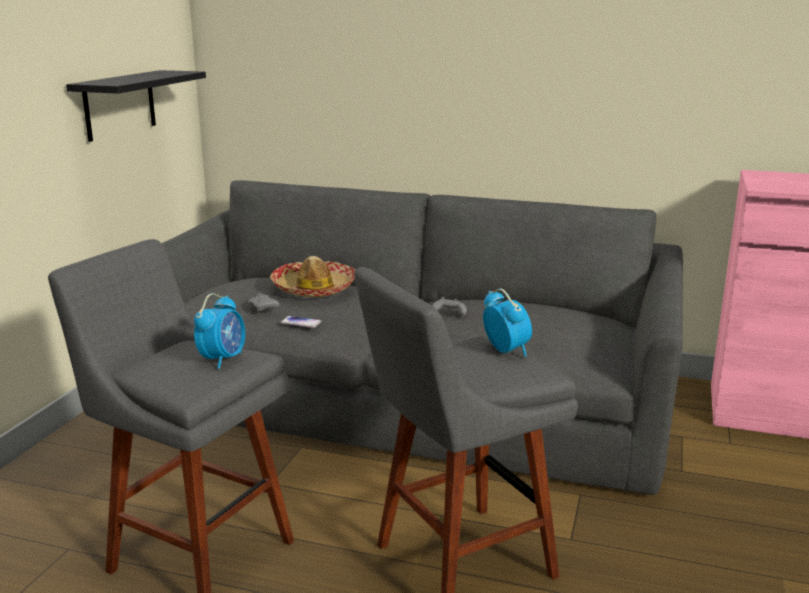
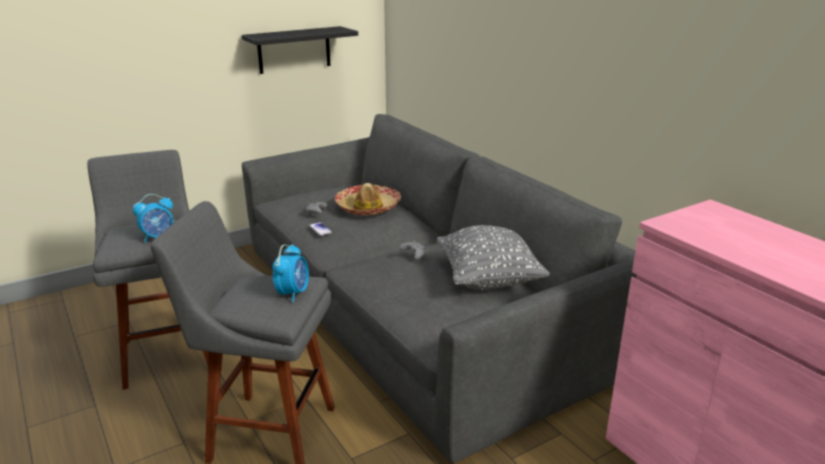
camera: 40 degrees right, 5 degrees up
none -> grey pillow [437,225,550,290]

